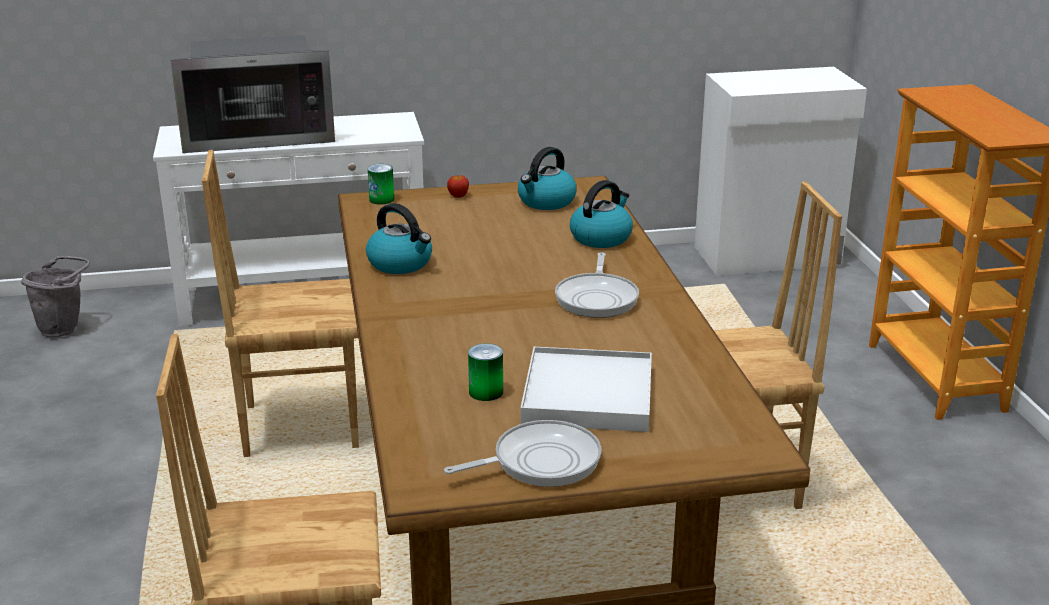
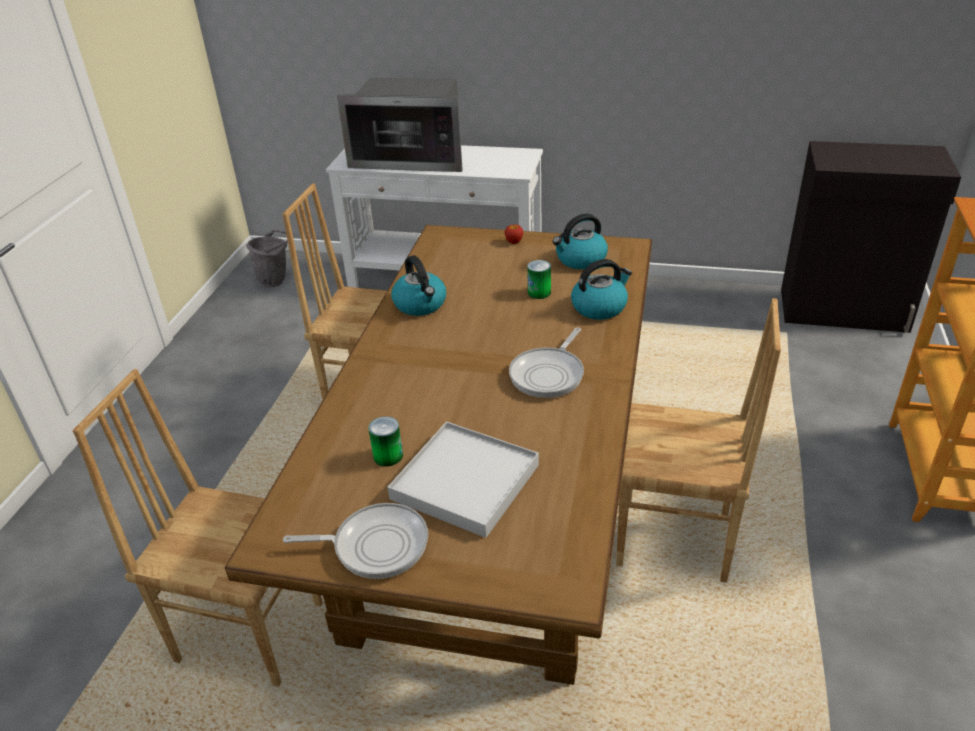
camera: 25 degrees right, 10 degrees up
can [367,164,394,205] -> can moved to [527,260,551,299]
white cabinet [694,67,867,276] -> black cabinet [781,141,961,333]

